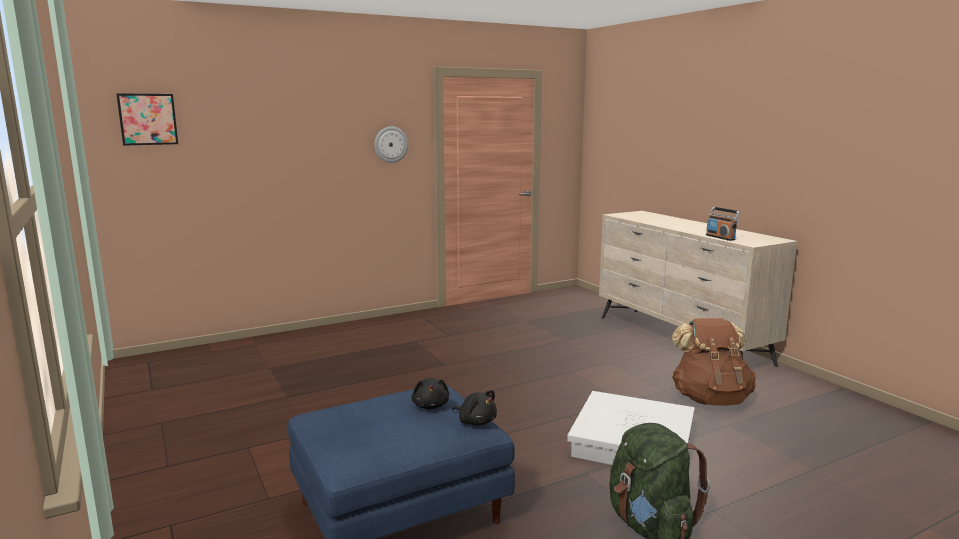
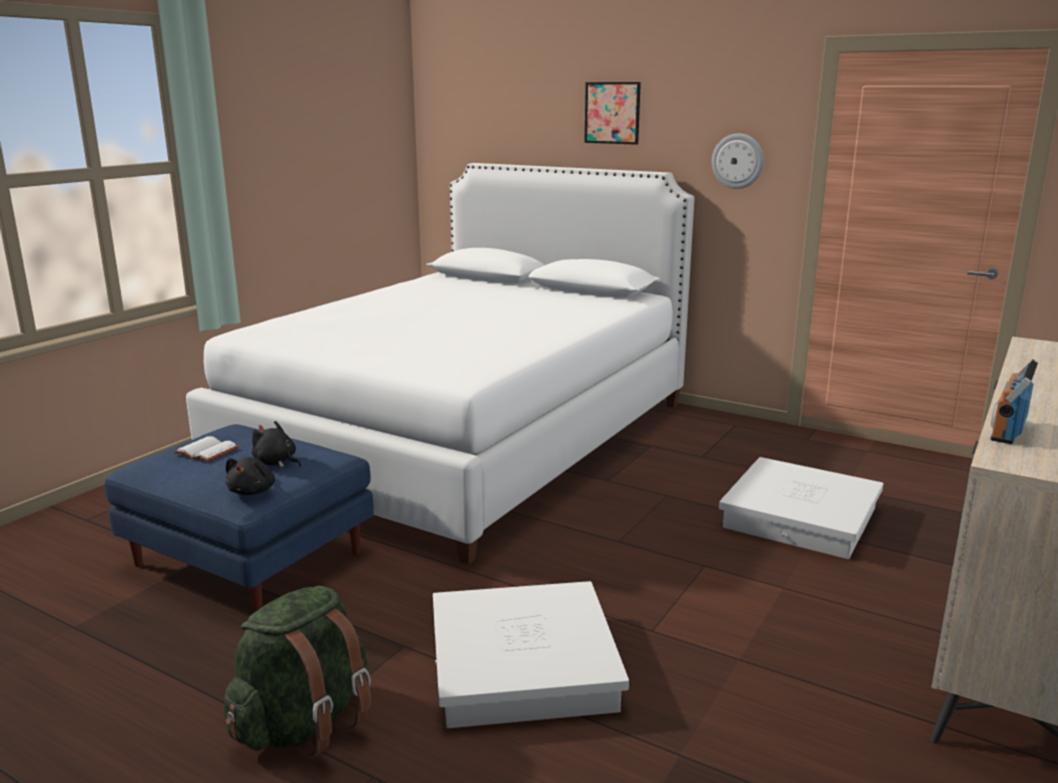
camera: 60 degrees right, 5 degrees up
picture [116,93,178,146] -> picture moved to [584,82,641,145]
black plush toy [411,378,449,409] -> black plush toy turned 75 degrees clockwise [252,421,301,467]
brown backpack [671,318,756,406] -> none
none -> white book [174,436,239,462]
none -> white bed [186,163,694,565]
none -> white storage box [719,457,884,559]

